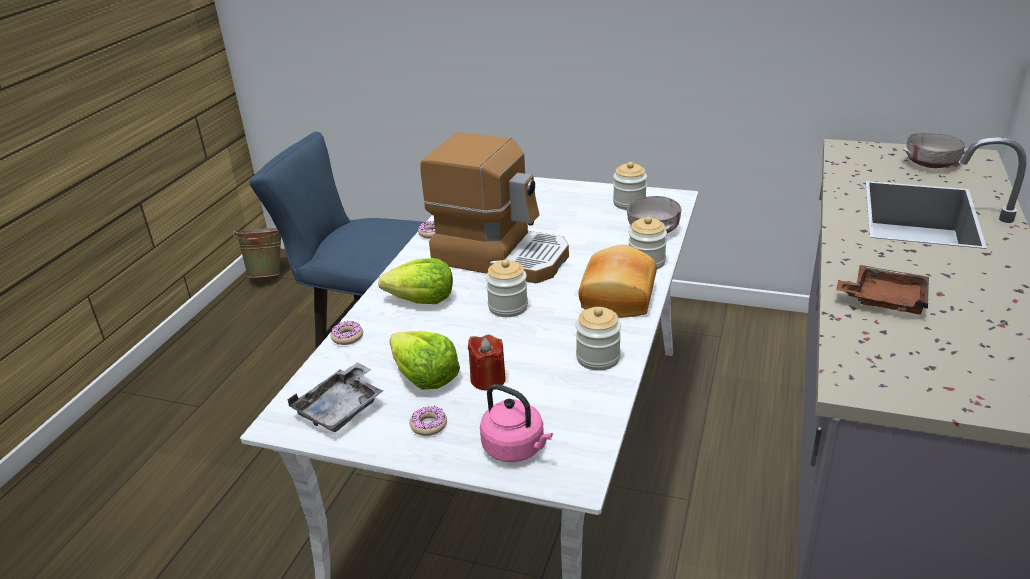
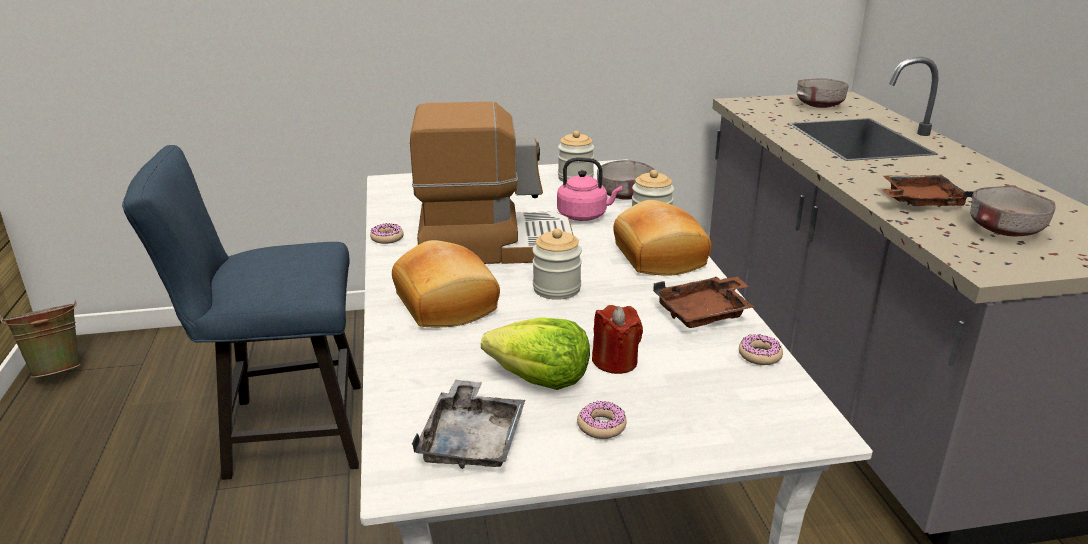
camera: 30 degrees left, 5 degrees down
donut [331,321,363,345] -> donut moved to [739,335,783,365]
lettuce [378,258,453,304] -> bread [392,240,500,327]
pink kettle [480,384,553,462] -> pink kettle moved to [557,157,622,221]
jar [576,307,621,370] -> brown tray [653,276,754,328]
none -> grey bowl [970,185,1055,236]

